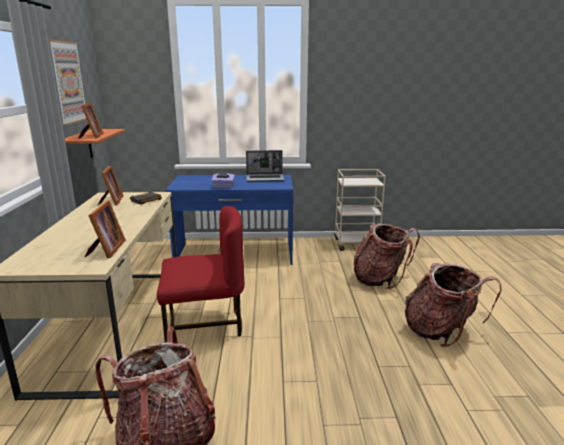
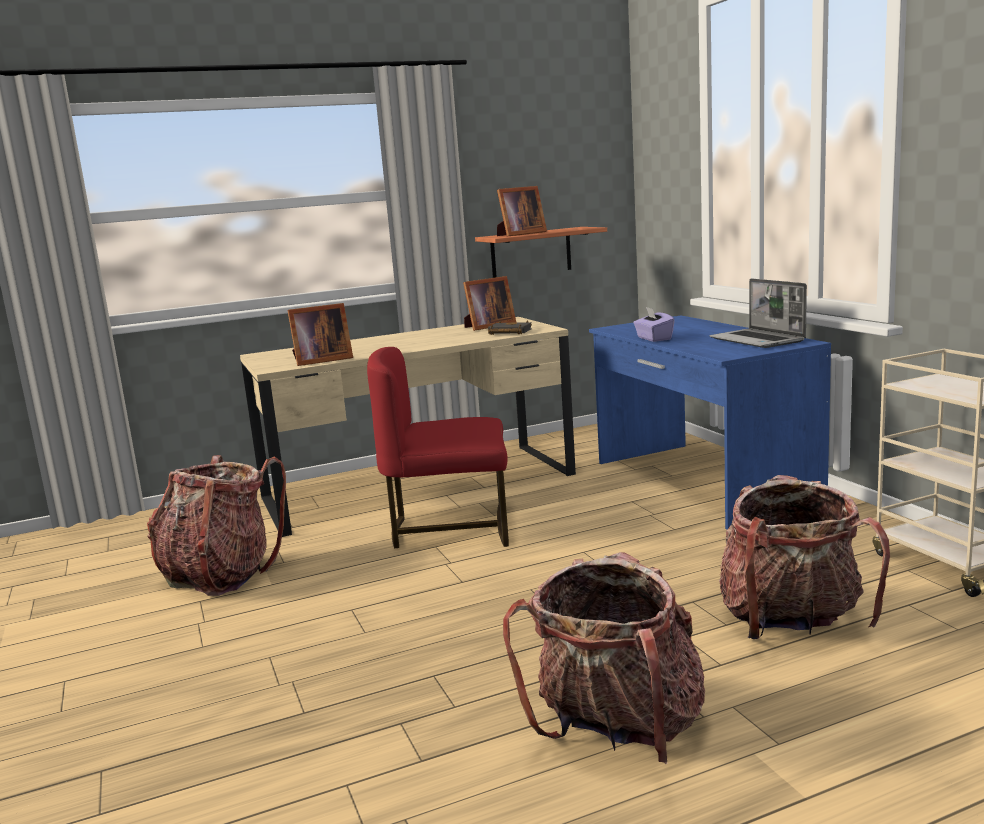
camera: 70 degrees right, 5 degrees down
picture [49,40,87,125] -> none
red chair [157,206,245,343] -> red chair turned 120 degrees clockwise [367,347,509,548]

